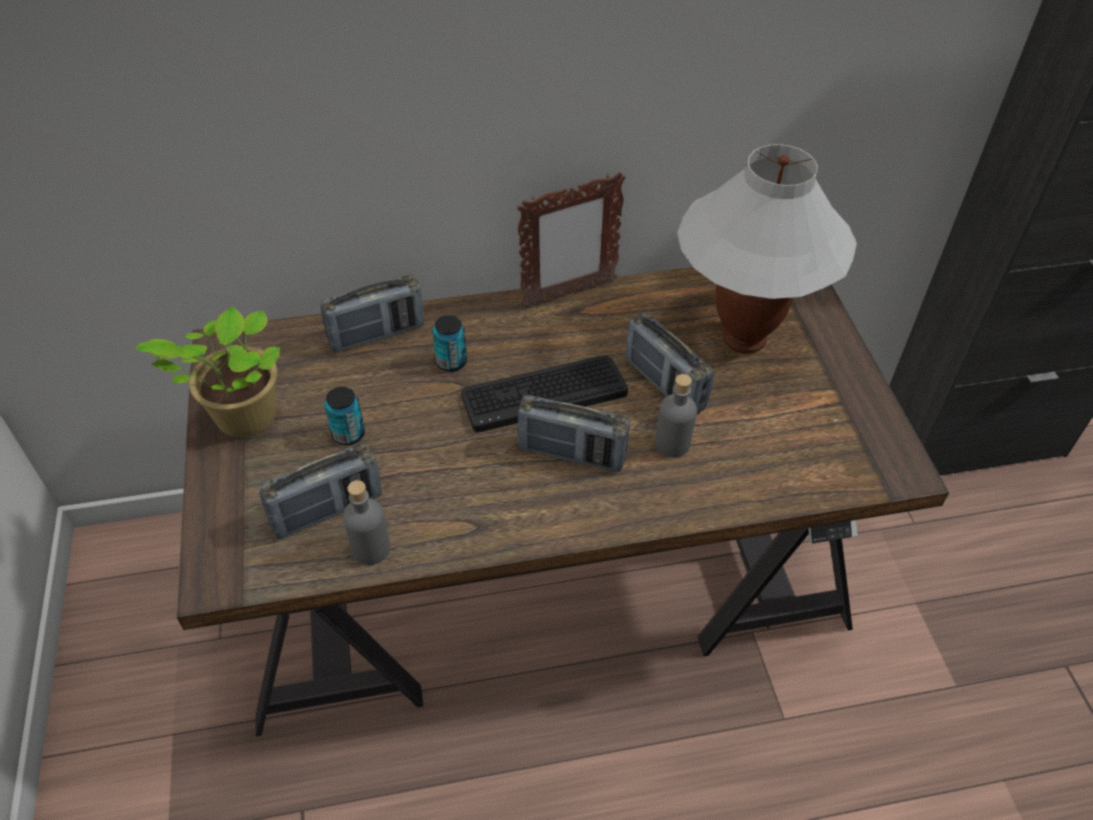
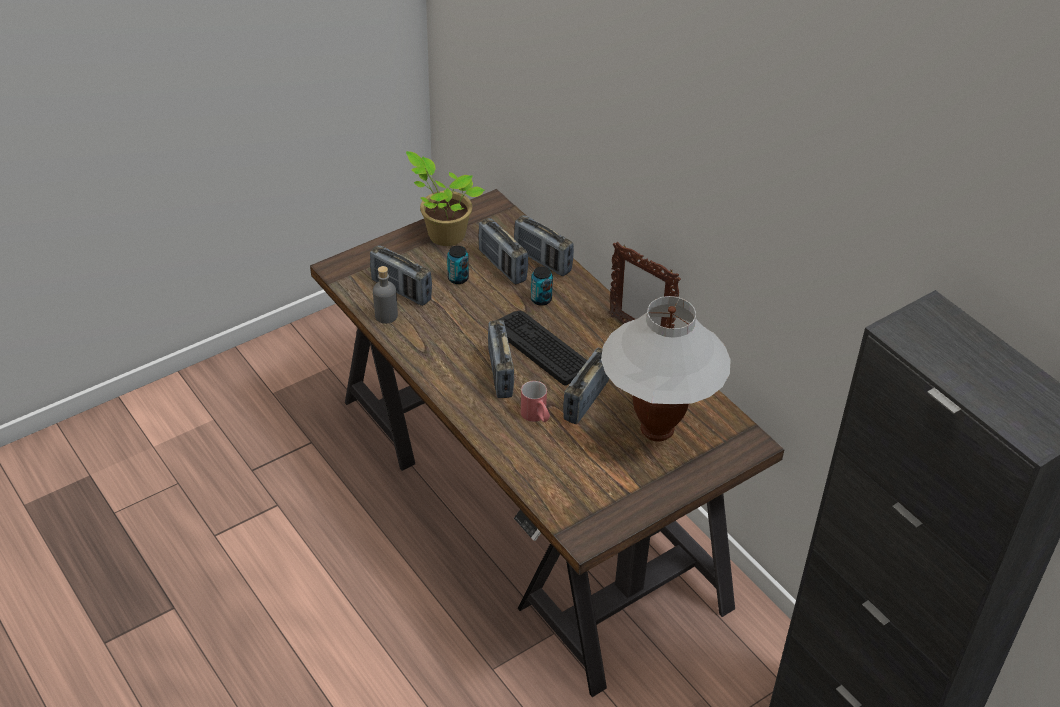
camera: 65 degrees right, 5 degrees down
grey bottle [655,374,697,458] -> red mug [521,381,550,422]
none -> radio [478,218,528,284]

